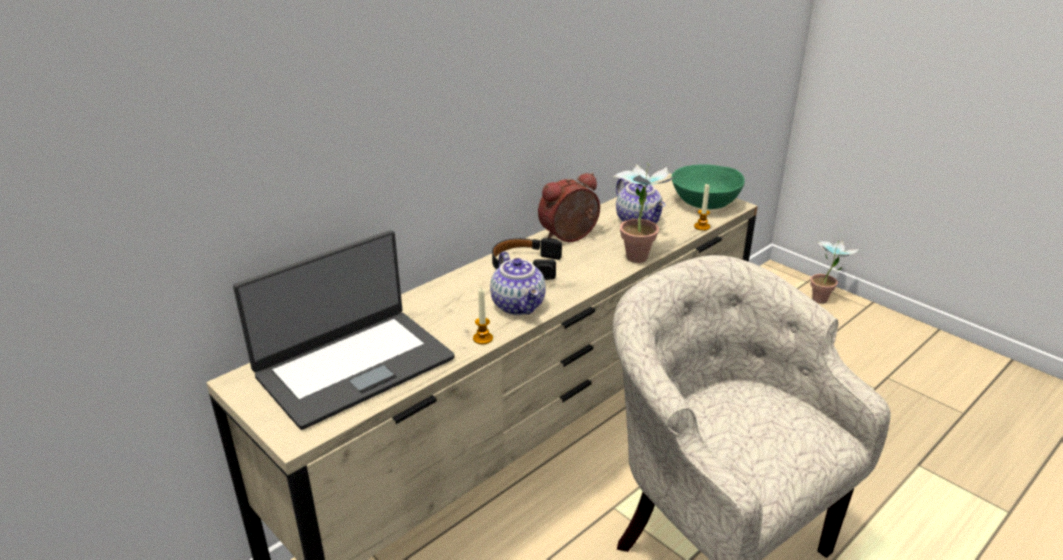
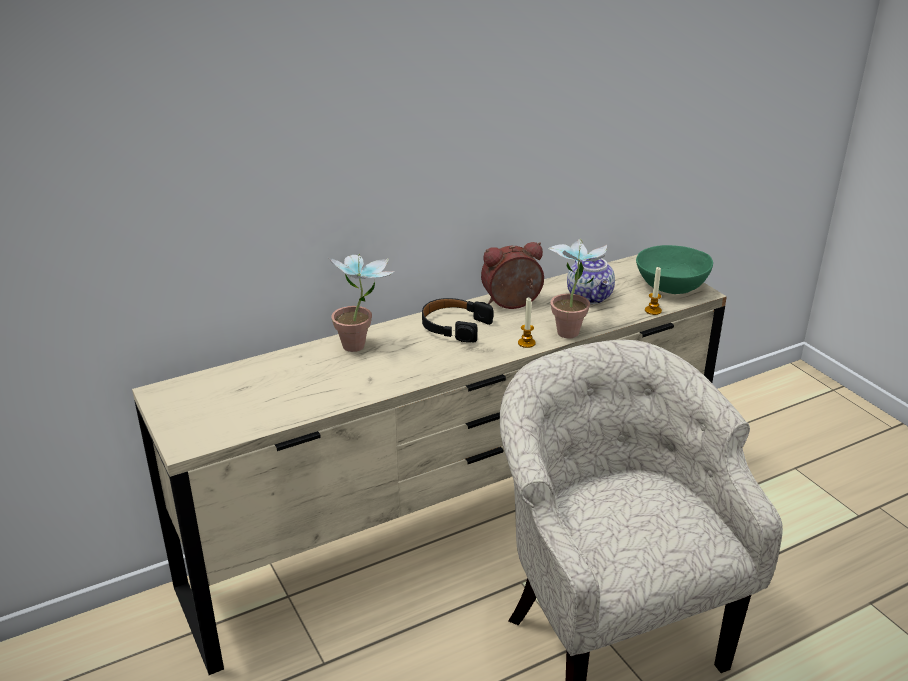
camera: 15 degrees right, 0 degrees up
laptop [233,230,455,430] -> none
candle [473,288,493,344] -> candle moved to [518,298,536,348]
teapot [490,252,546,315] -> none
potted plant [810,241,858,304] -> potted plant moved to [328,254,394,352]

